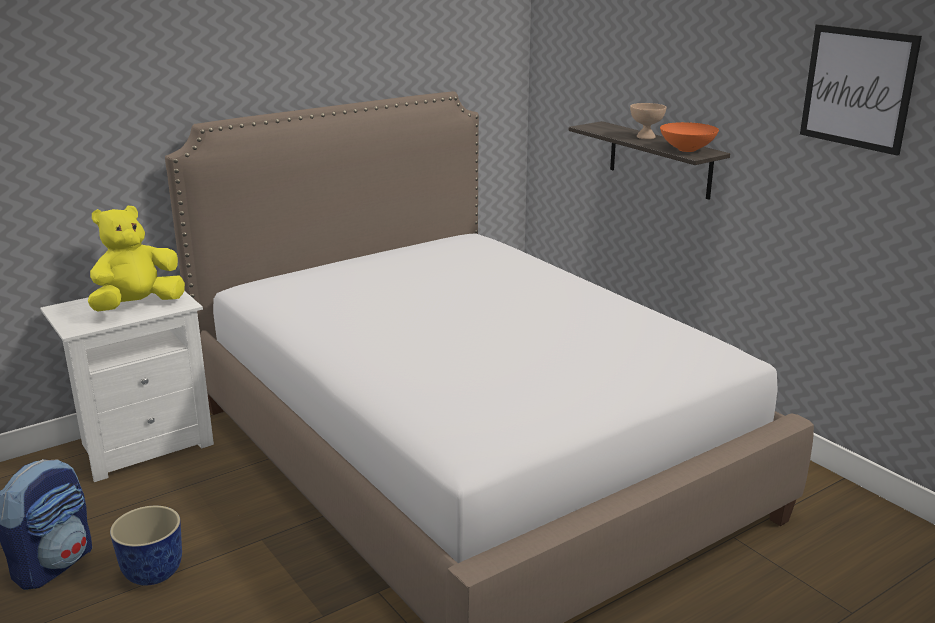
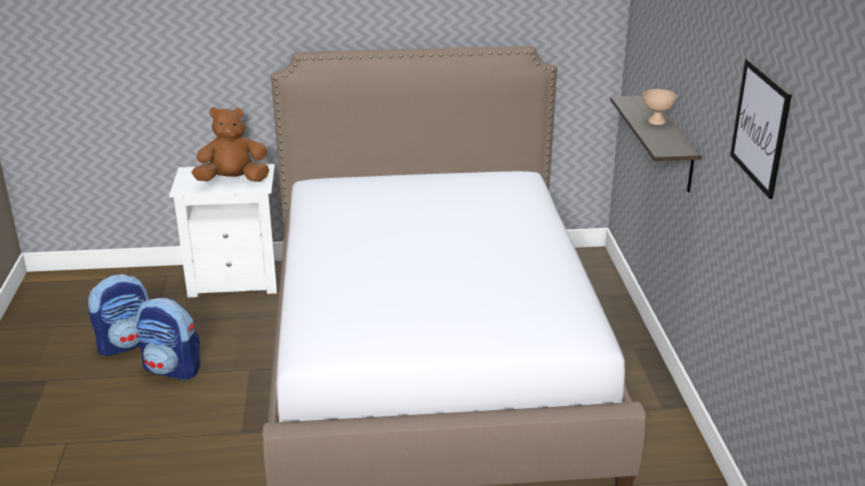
camera: 30 degrees right, 5 degrees up
yellow plush toy [88,206,185,312] -> brown plush toy [192,107,269,182]
planter [110,506,182,585] -> backpack [136,298,200,380]
orange bowl [660,122,719,152] -> none

